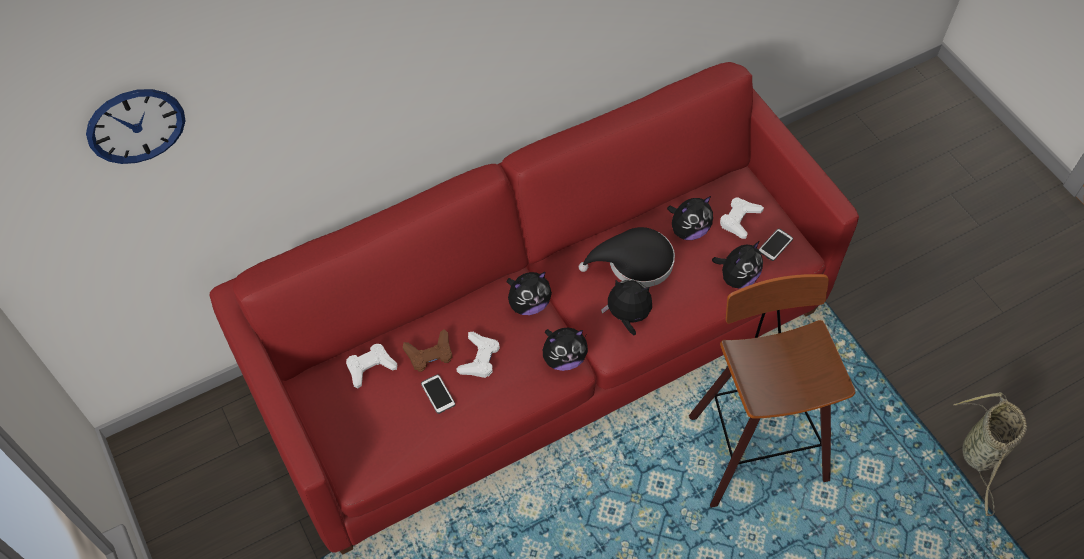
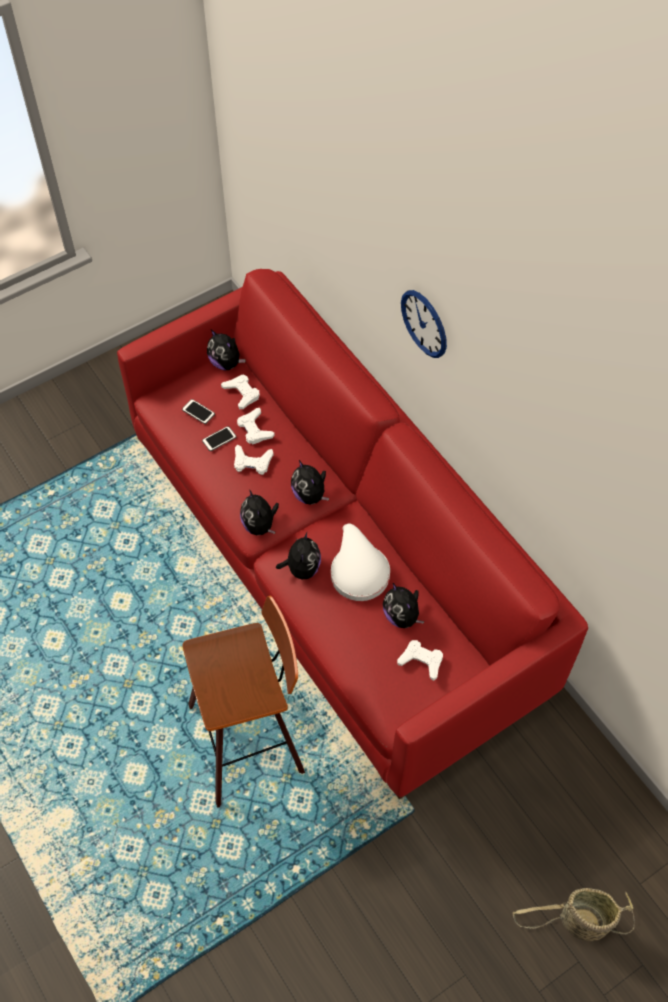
camera: 85 degrees right, 0 degrees up
wall clock [86,89,185,164] -> wall clock moved to [401,290,447,358]
brown game controller [403,329,452,372] -> white game controller [237,408,275,444]
black hat [579,227,675,287] -> white hat [331,523,390,601]
plush toy [712,241,763,288] -> plush toy moved to [207,329,246,371]
phone [759,229,793,261] -> phone moved to [182,399,215,424]
basket [954,392,1027,516] -> basket moved to [512,888,635,941]

